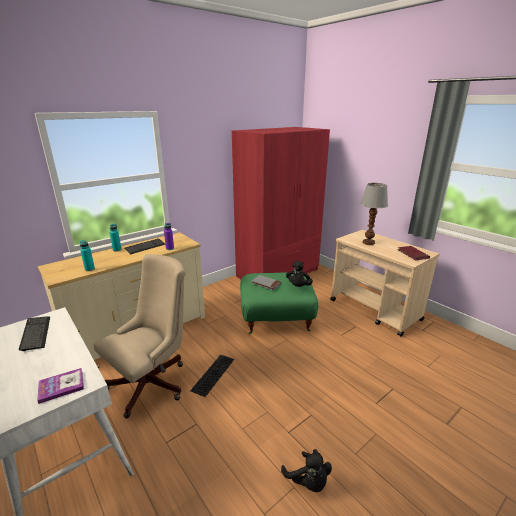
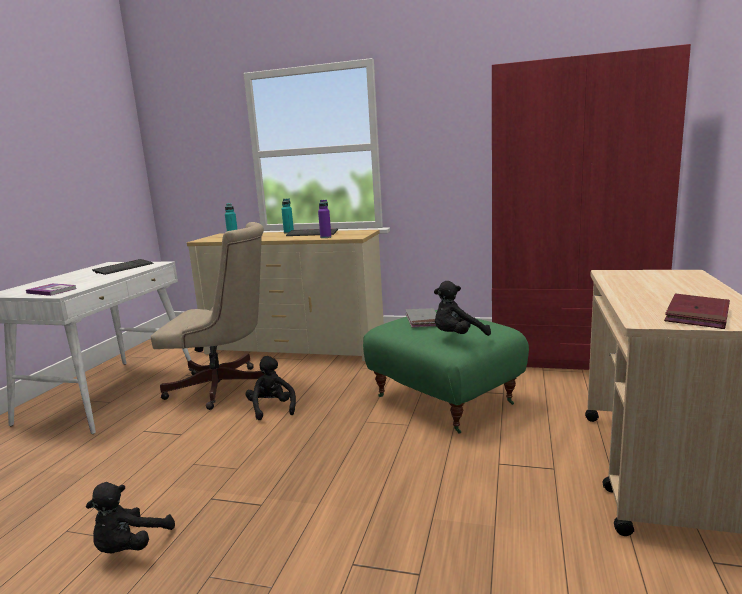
camera: 55 degrees right, 10 degrees down
keyboard [190,355,234,397] -> black plush toy [246,356,296,420]
table lamp [360,183,388,245] -> none

